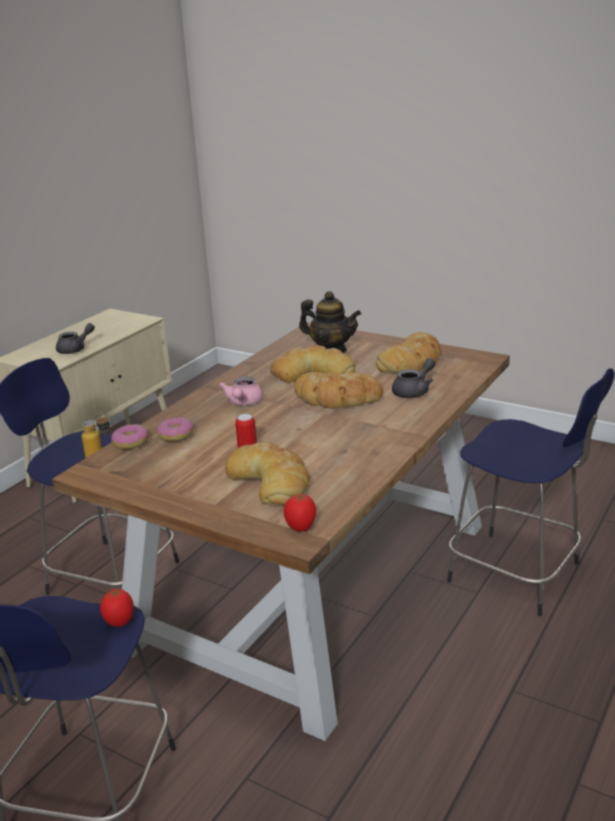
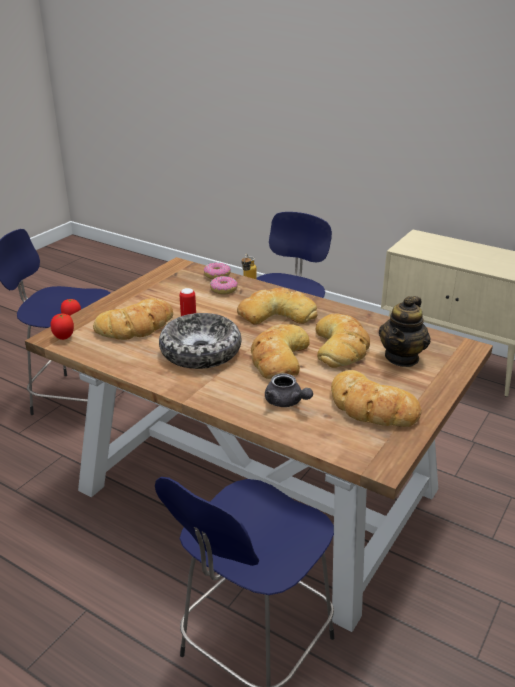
camera: 90 degrees right, 5 degrees up
grey teapot [56,323,95,354] -> none
pink teapot [219,377,263,406] -> bread [237,288,318,325]
none -> bowl [159,313,241,369]

